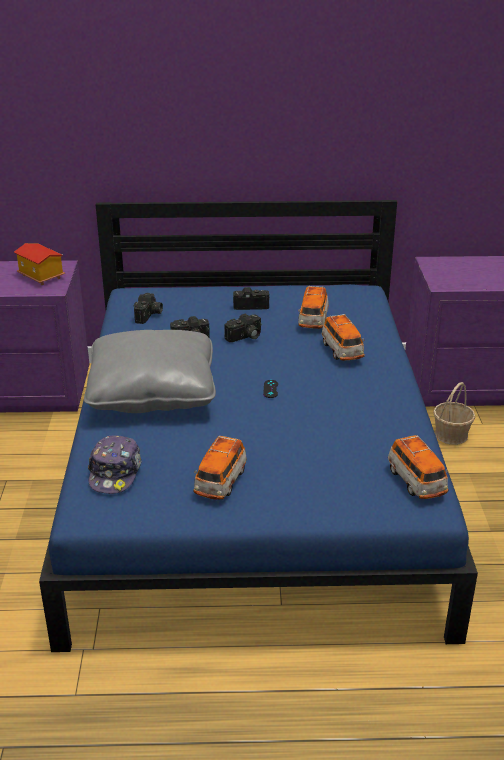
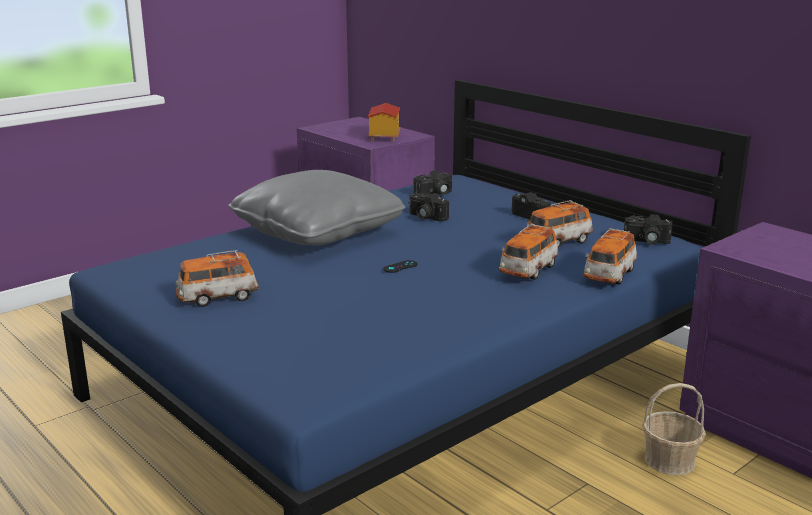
camera: 50 degrees right, 10 degrees down
cap [88,435,142,494] -> none
camera [224,314,262,342] -> camera moved to [624,214,673,244]
toy car [388,435,449,499] -> toy car moved to [583,228,637,285]

